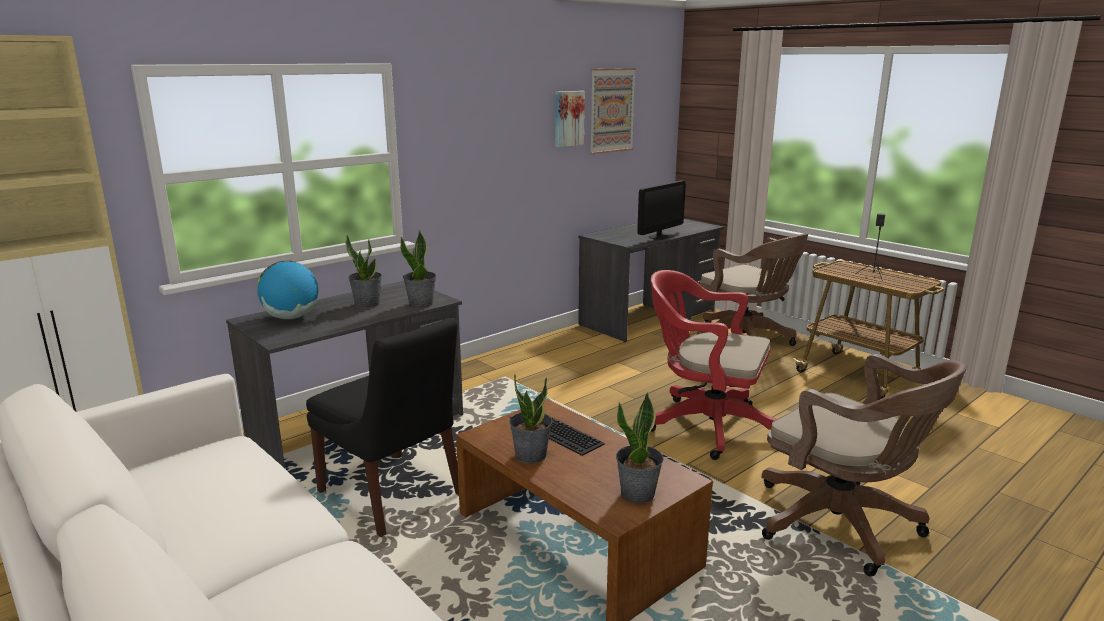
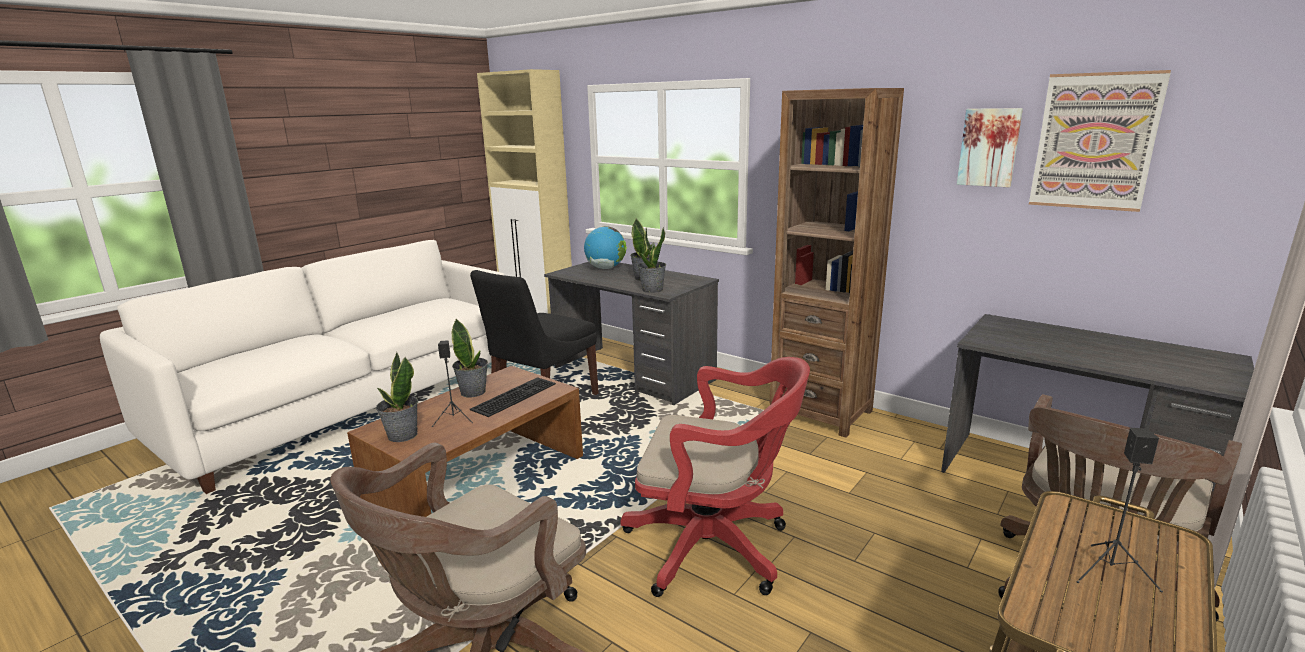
camera: 80 degrees right, 0 degrees up
monitor [637,180,686,240] -> none
red office chair [650,270,777,460] -> red office chair turned 90 degrees clockwise [621,357,810,597]
none -> black speaker [432,340,473,427]
none -> brown bookcase [769,88,904,438]

